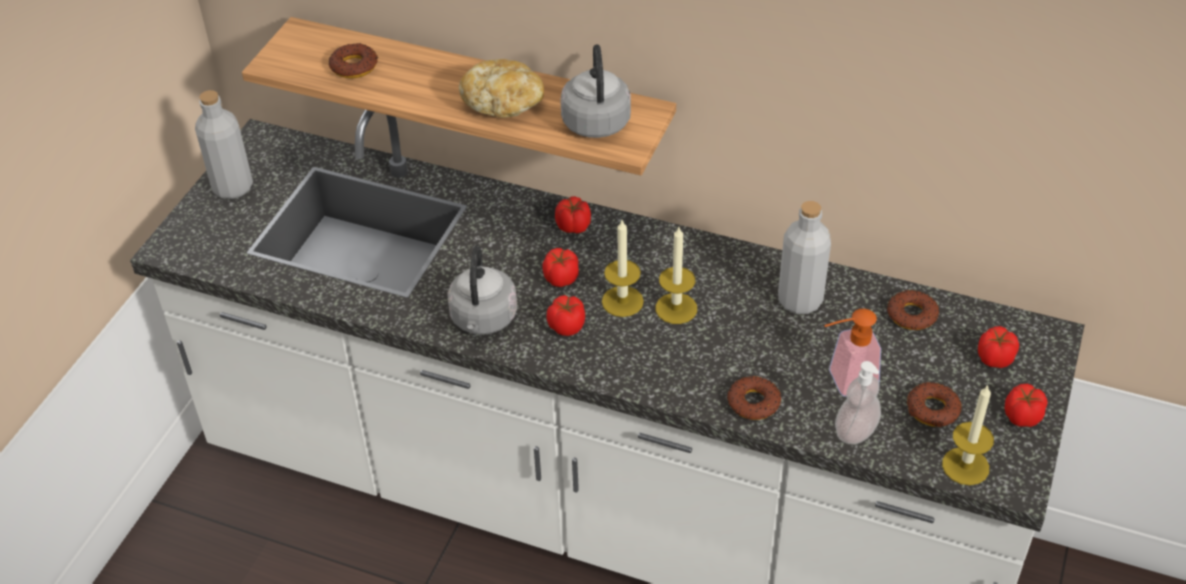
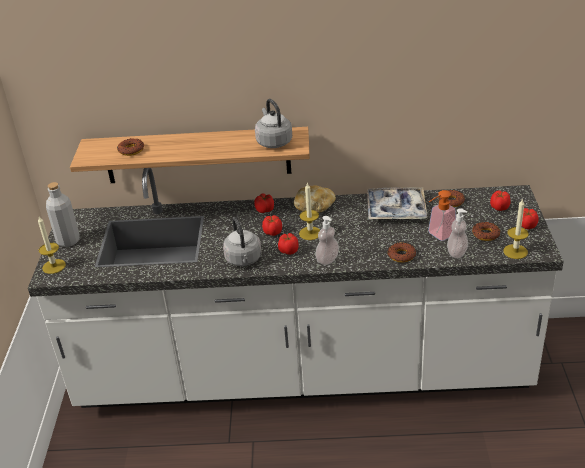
camera: 20 degrees left, 10 degrees down
bread [459,59,544,118] -> bread moved to [294,185,336,213]
candle [656,227,697,324] -> candle moved to [38,216,66,274]
grey bottle [778,201,831,314] -> tray [367,187,428,220]
none -> soap dispenser [315,216,339,265]

